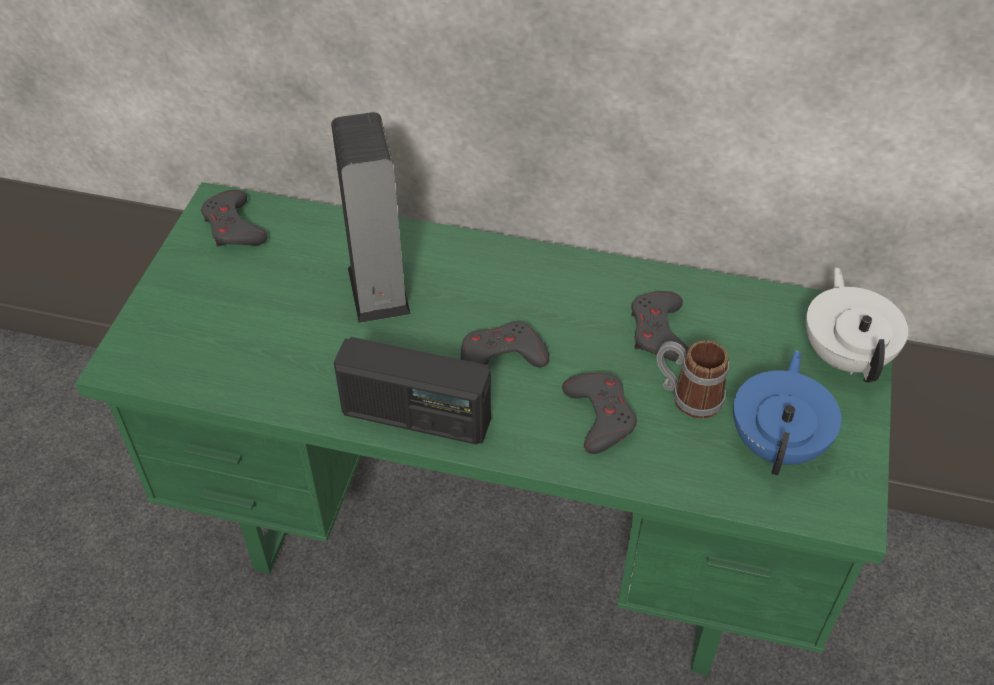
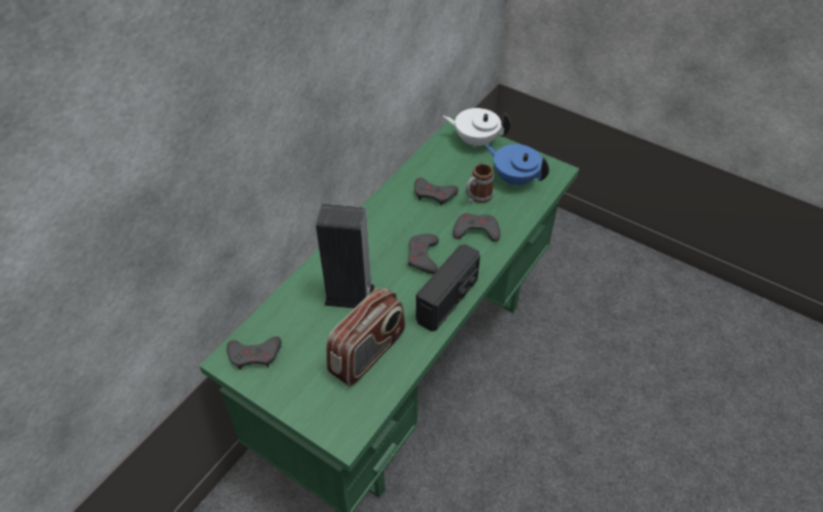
camera: 70 degrees left, 0 degrees up
none -> radio [326,288,405,387]

